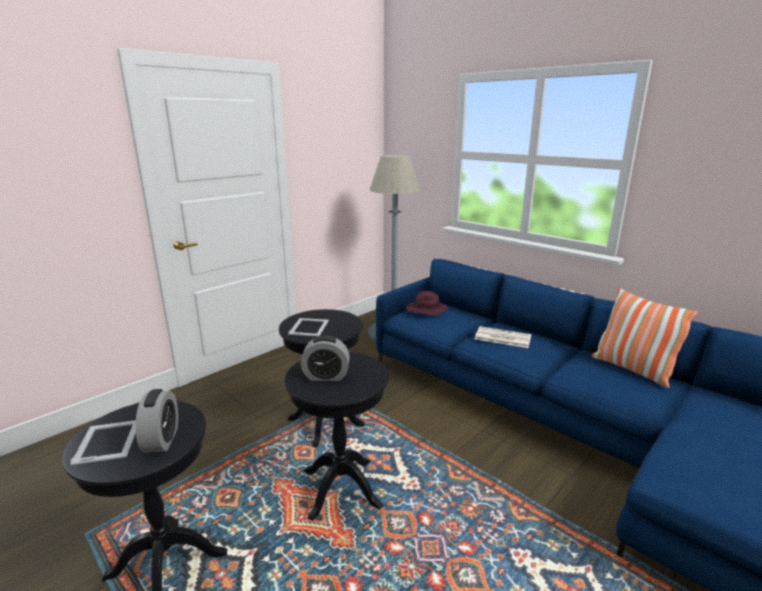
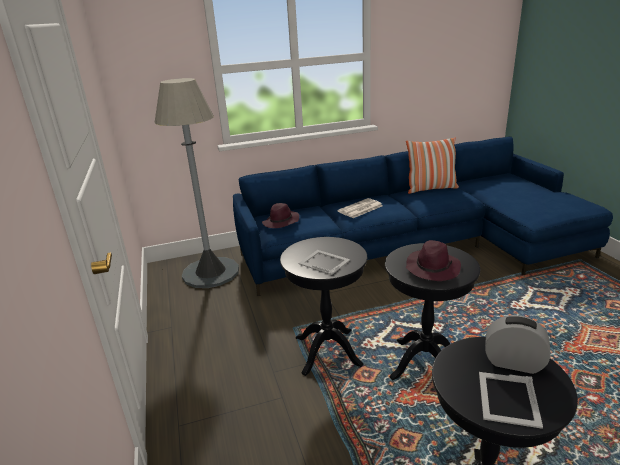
camera: 60 degrees left, 5 degrees up
picture frame [70,420,136,466] -> picture frame turned 90 degrees counterclockwise [479,372,543,429]
alarm clock [301,336,350,381] -> purple hat [406,240,461,281]

